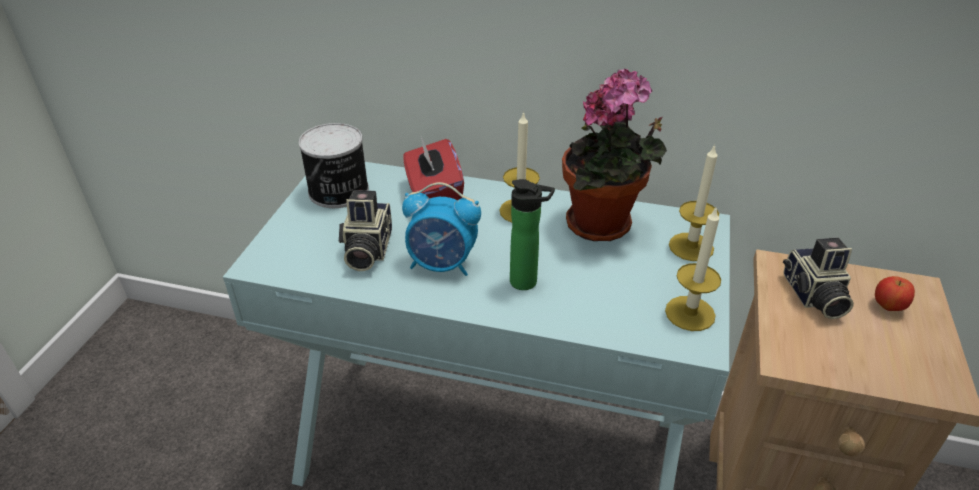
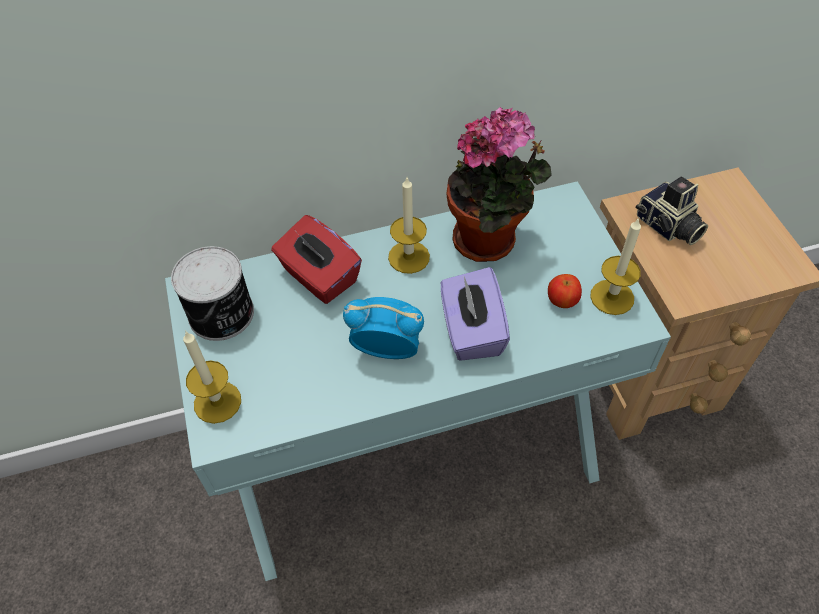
camera: 30 degrees left, 15 degrees up
camera [339,190,392,271] -> none
alarm clock [402,182,481,276] -> alarm clock turned 150 degrees counterclockwise [343,297,424,359]
bottle [510,179,555,290] -> purple tissue box [441,267,510,361]
candle [669,144,719,261] -> candle moved to [183,331,241,424]
apple [875,276,915,311] -> apple moved to [548,274,582,308]

